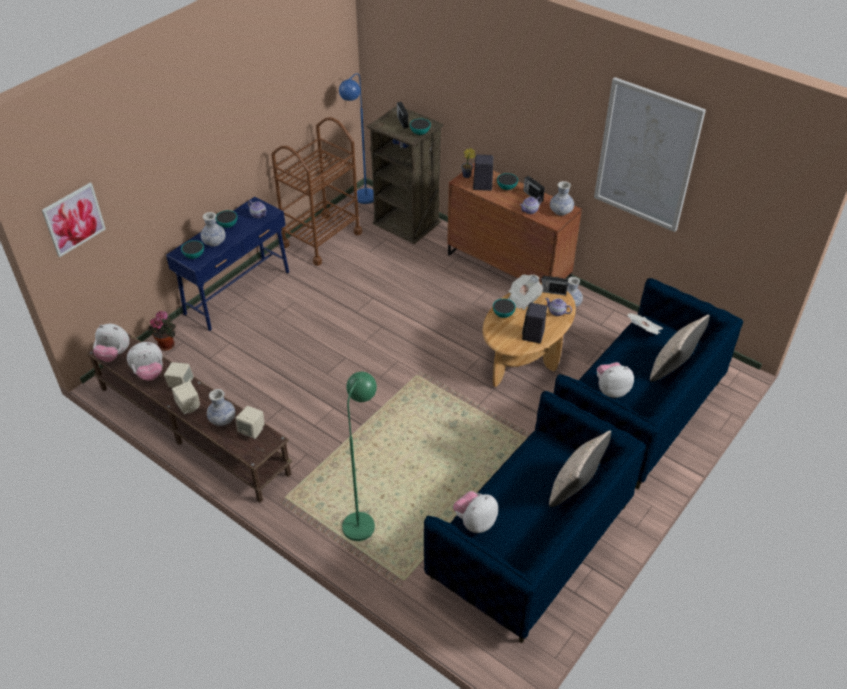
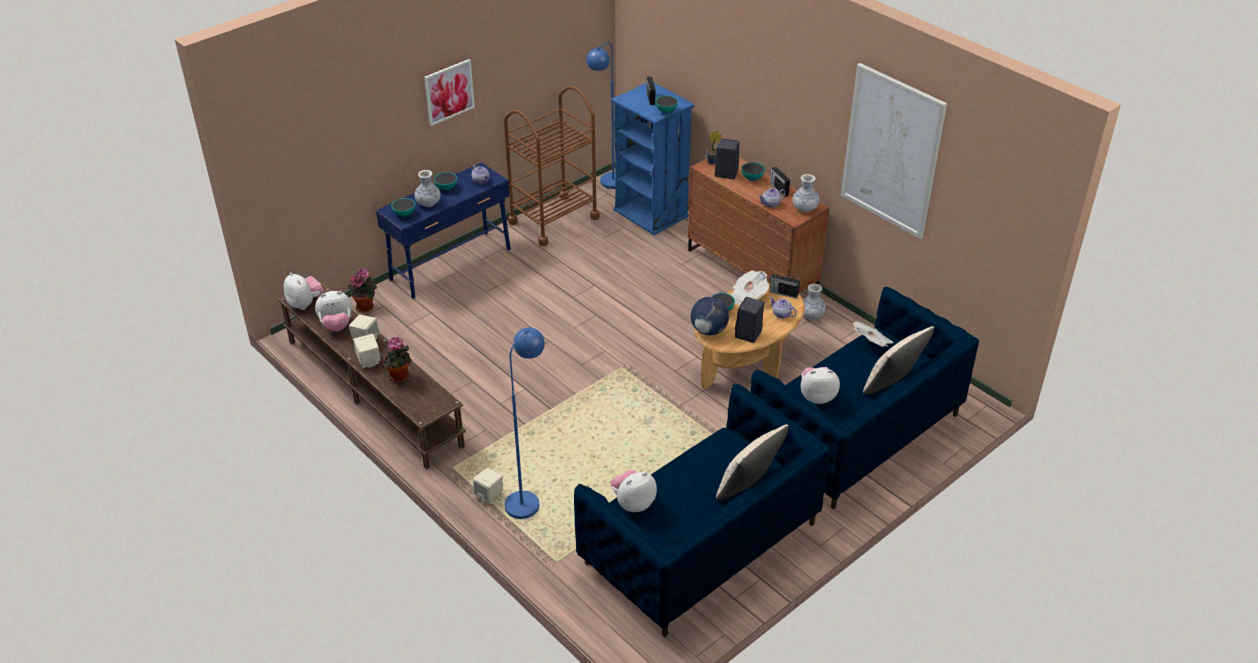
camera: 10 degrees right, 5 degrees down
picture [42,183,106,257] -> picture moved to [424,59,475,126]
plush toy [93,324,130,362] -> plush toy turned 150 degrees counterclockwise [283,272,324,310]
vase [207,389,235,426] -> potted plant [382,337,412,383]
beige speaker [236,406,264,439] -> beige speaker moved to [473,468,503,504]
green floor lamp [342,372,377,541] -> blue floor lamp [505,327,545,519]
brown bookcase [367,106,443,244] -> blue bookcase [611,83,694,235]
none -> globe [691,297,729,335]

